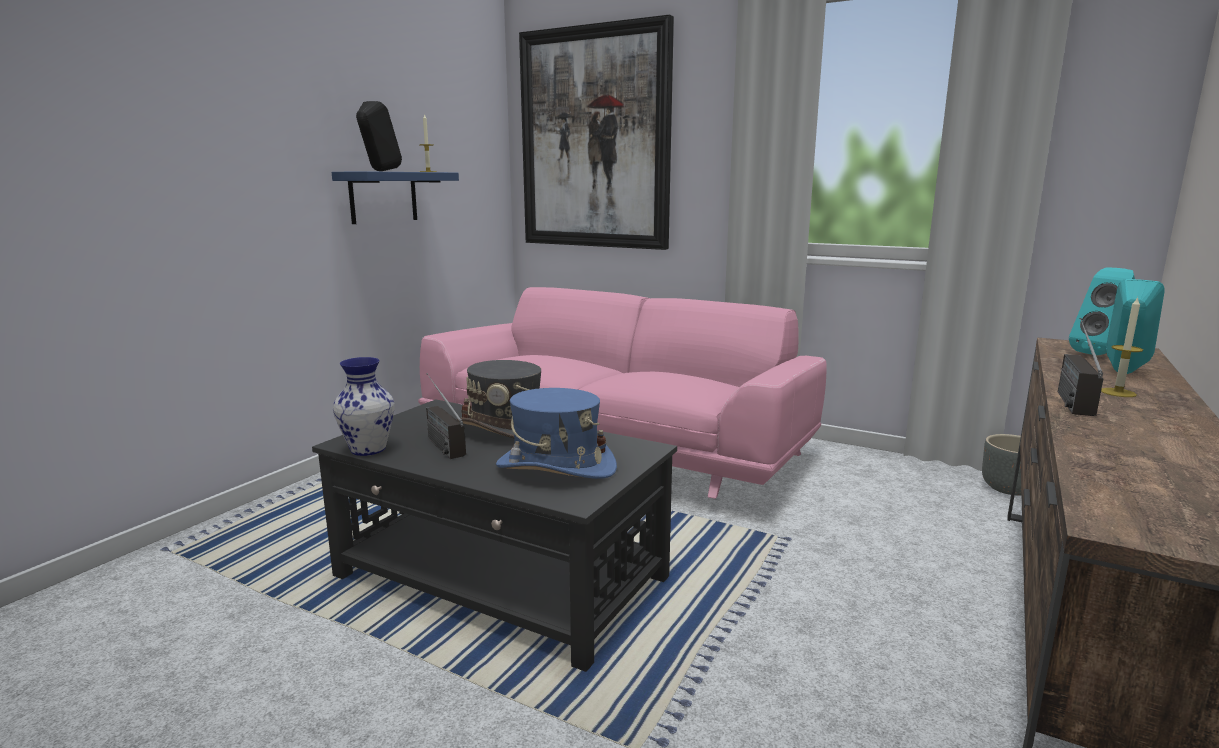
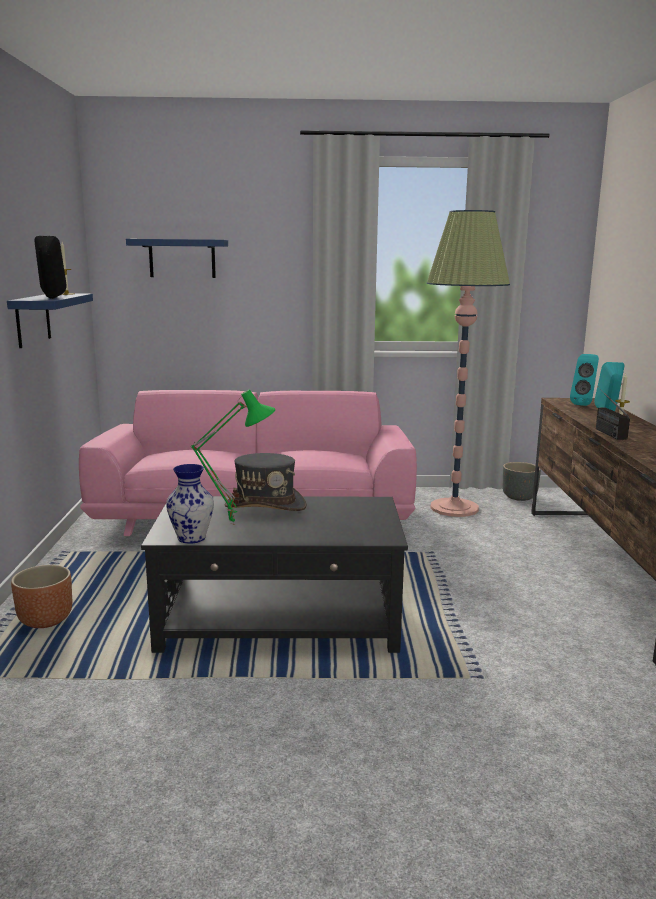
camera: 30 degrees left, 0 degrees up
radio [426,373,466,459] -> green table lamp [191,389,275,525]
blue hat [496,388,617,479] -> none
picture [519,15,674,250] -> blue shelf [126,239,228,278]
none -> brown planter [11,565,72,628]
none -> floor lamp [427,210,510,517]

